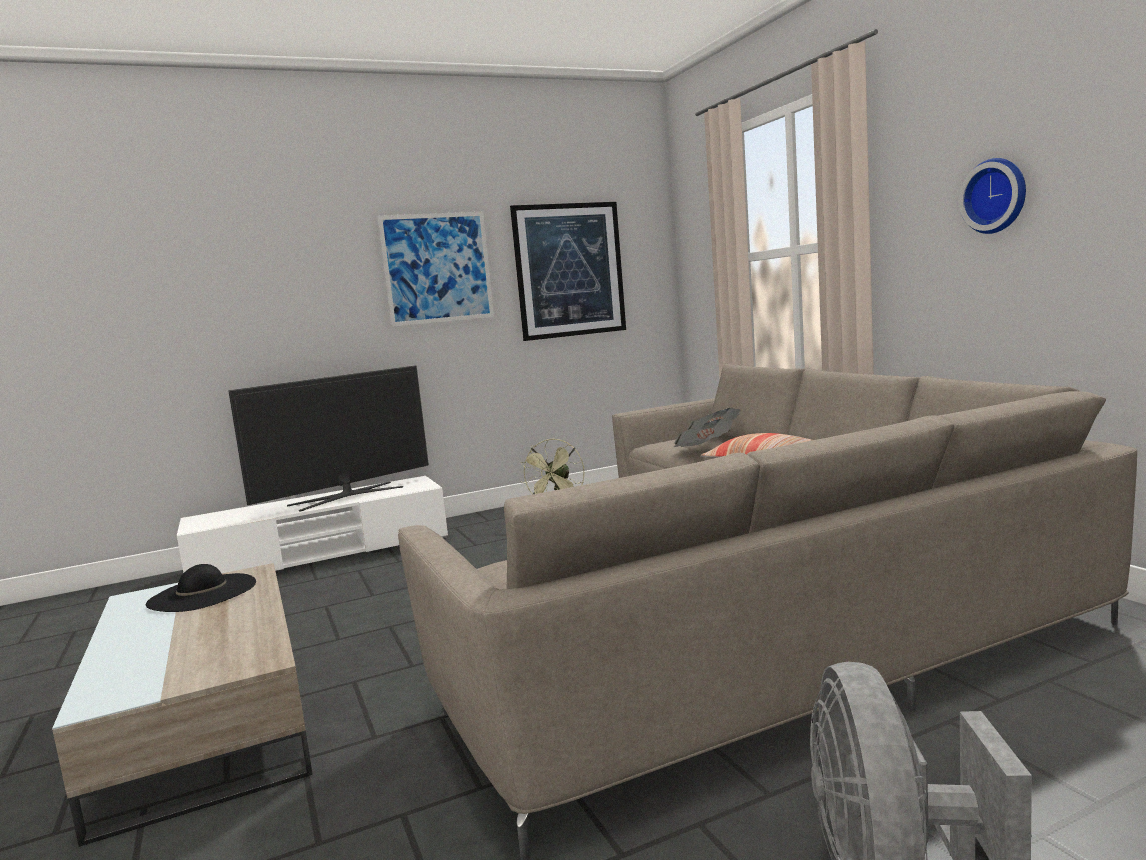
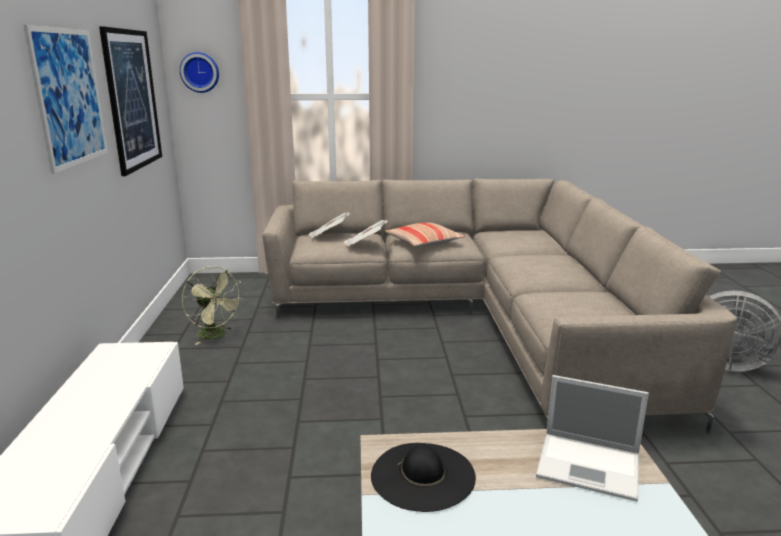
camera: 70 degrees left, 10 degrees up
television [228,365,429,512] -> none
wall clock [959,158,1026,234] -> wall clock moved to [180,52,219,93]
none -> laptop [536,375,649,502]

